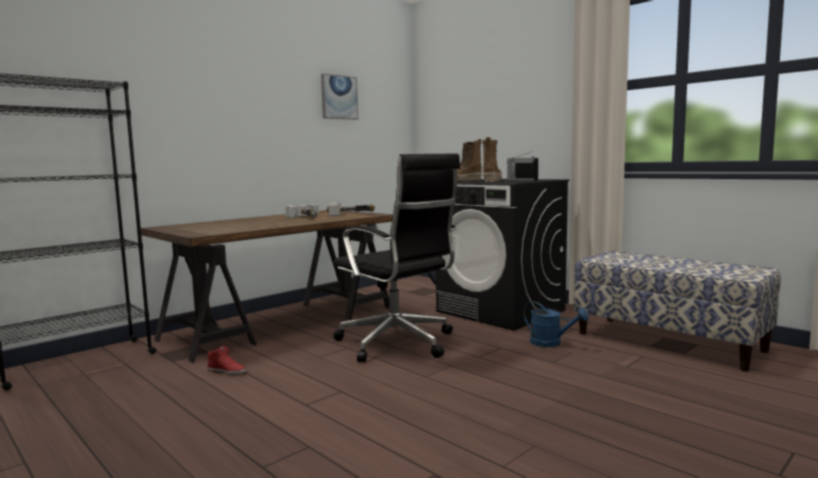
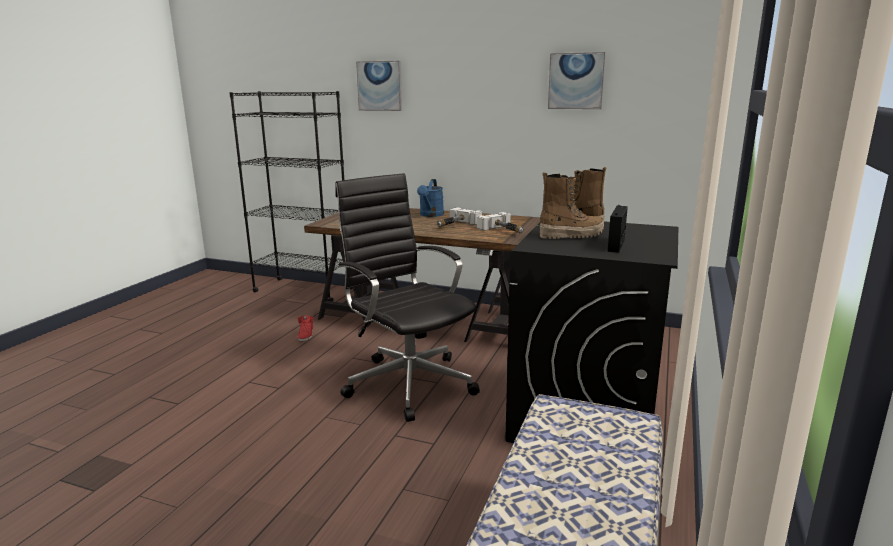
camera: 65 degrees right, 10 degrees up
black office chair [333,154,460,362] -> black office chair turned 120 degrees clockwise [335,173,480,422]
blue watering can [523,301,589,347] -> blue watering can moved to [417,179,444,217]
none -> picture [356,61,402,111]

